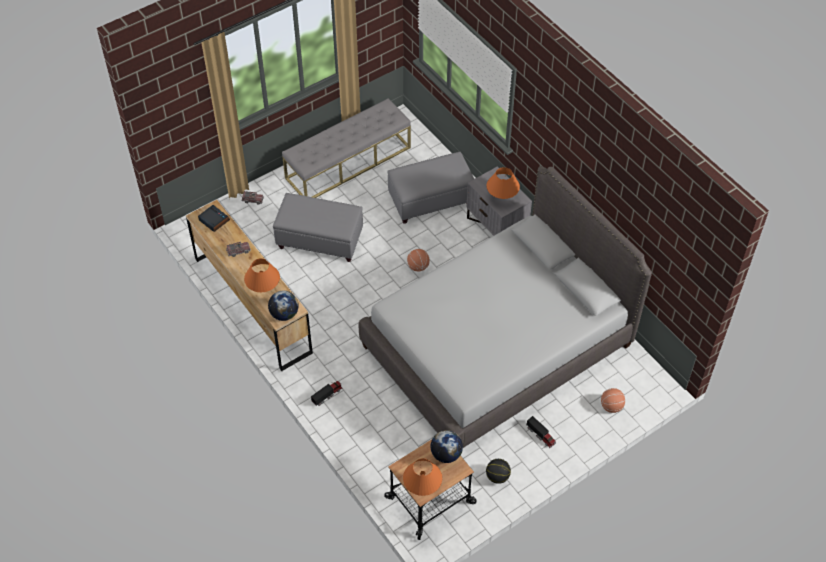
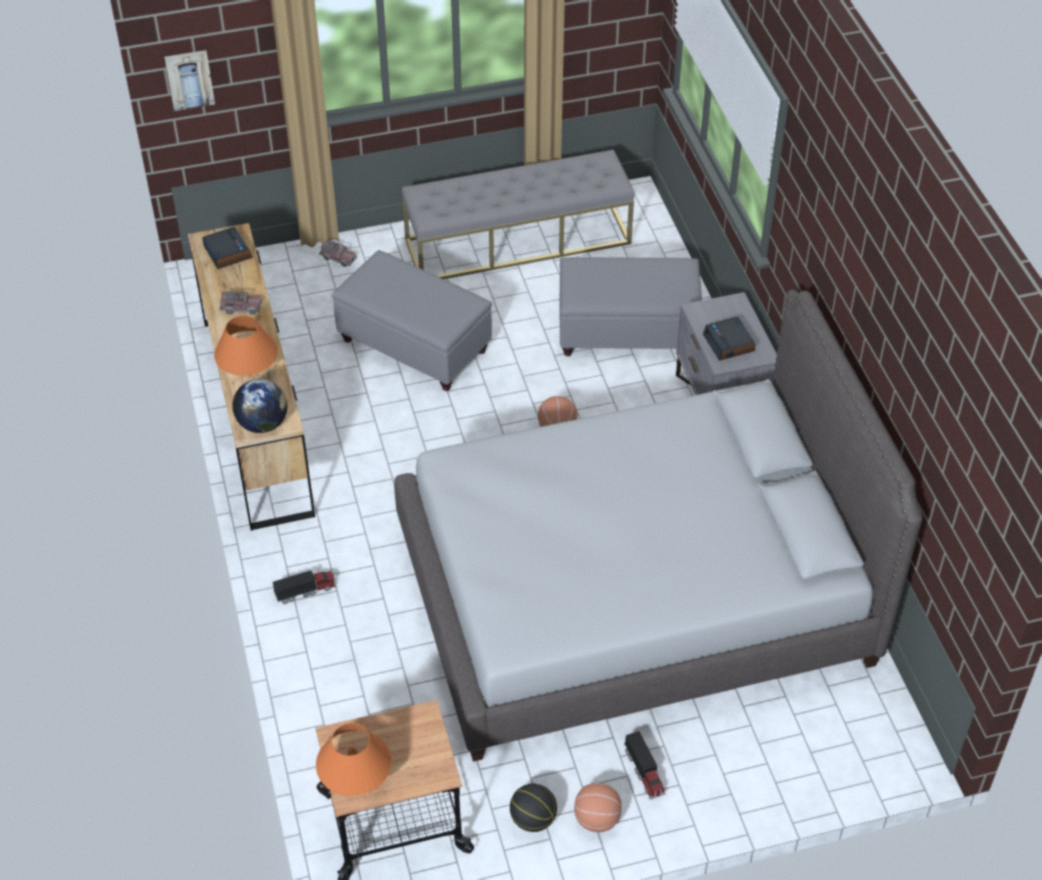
camera: 20 degrees right, 5 degrees down
globe [430,430,463,463] -> none
orange table lamp [487,167,520,199] -> alarm clock [703,317,756,361]
basketball [601,388,625,413] -> basketball moved to [574,783,622,832]
none -> picture [164,50,215,111]

